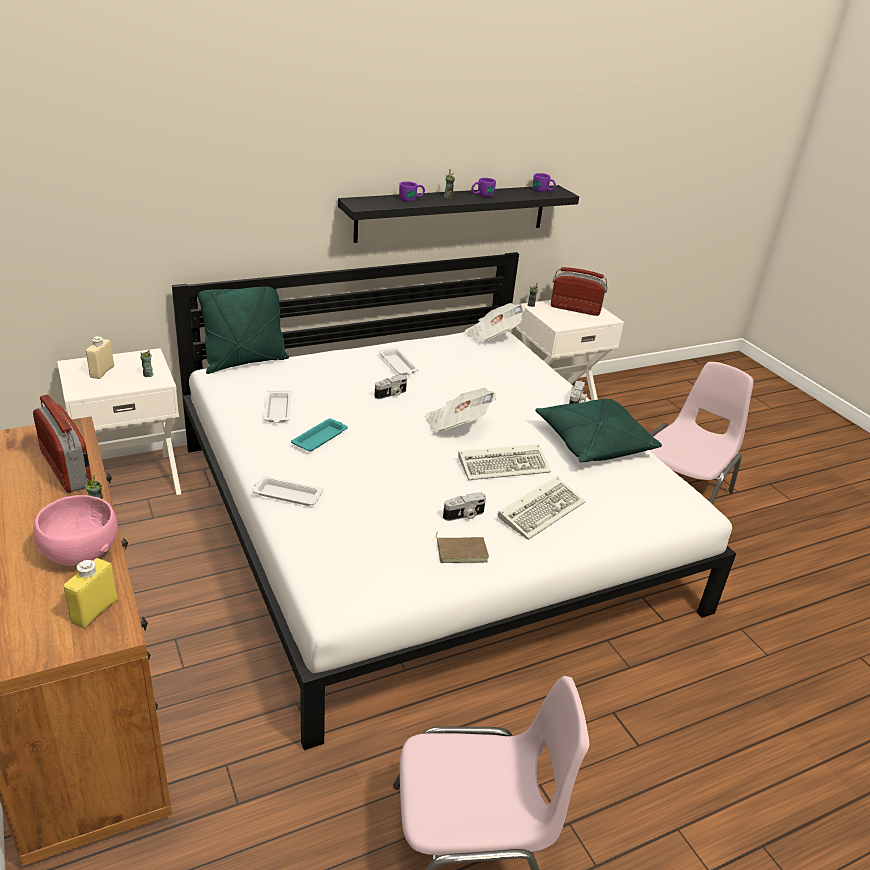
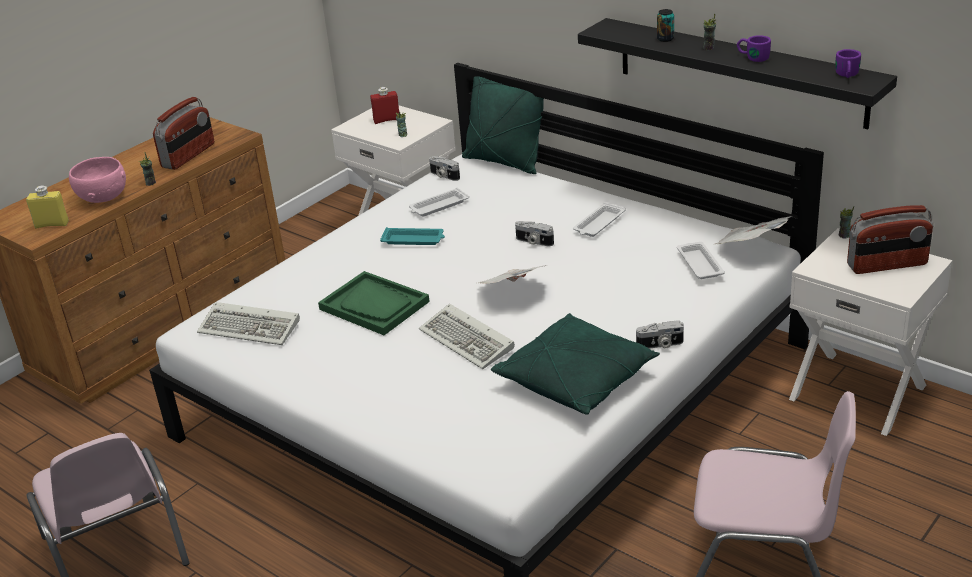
camera: 70 degrees right, 0 degrees up
beige bottle [86,336,114,379] -> red bottle [370,87,399,124]
white tray [253,476,323,506] -> white tray moved to [677,242,725,279]
purple mug [399,181,425,202] -> can [657,9,674,42]
brown book [436,532,489,563] -> none
camera [443,492,486,521] -> camera moved to [429,156,460,181]
keyboard [498,476,586,540] -> keyboard moved to [197,302,300,345]
radio [551,267,608,316] -> radio turned 90 degrees clockwise [847,205,933,274]
none -> green tray [318,271,430,335]

